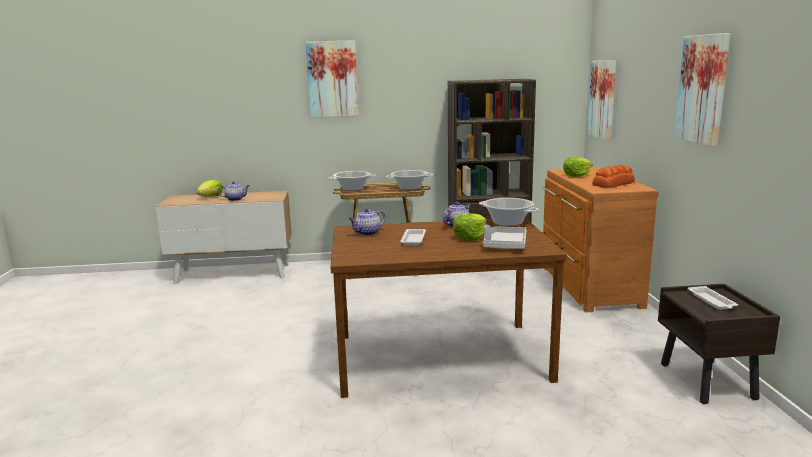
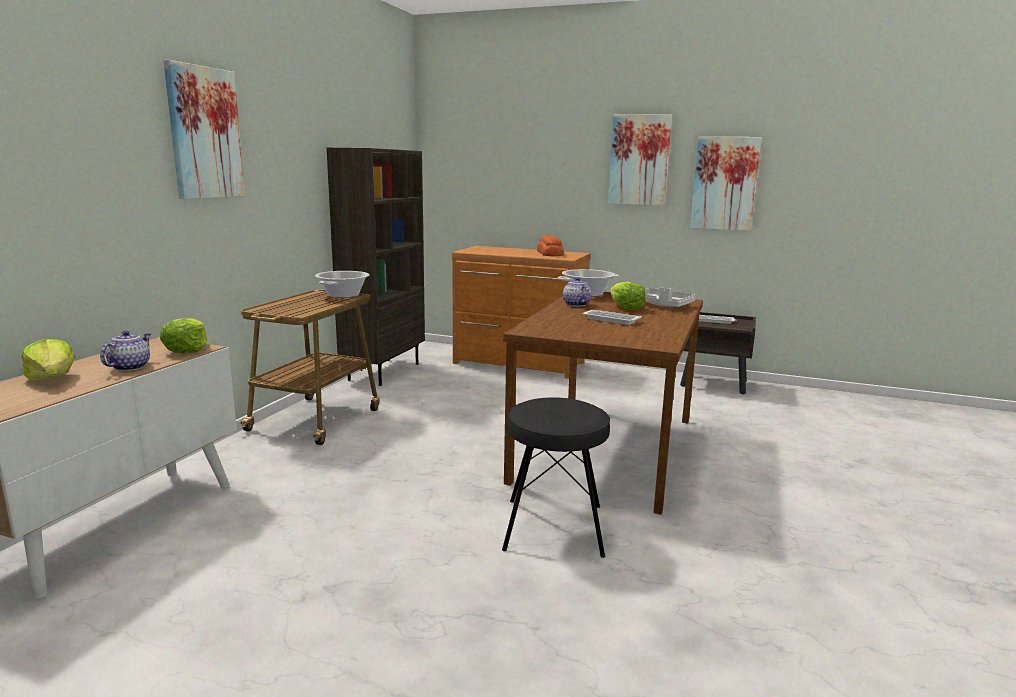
camera: 65 degrees left, 0 degrees up
cooking pot [328,171,376,191] -> none
teapot [349,208,385,236] -> none
lettuce [563,157,593,177] -> lettuce moved to [160,318,207,354]
picture [587,61,616,140] -> picture moved to [690,137,762,231]
none -> black stool [502,397,610,558]

